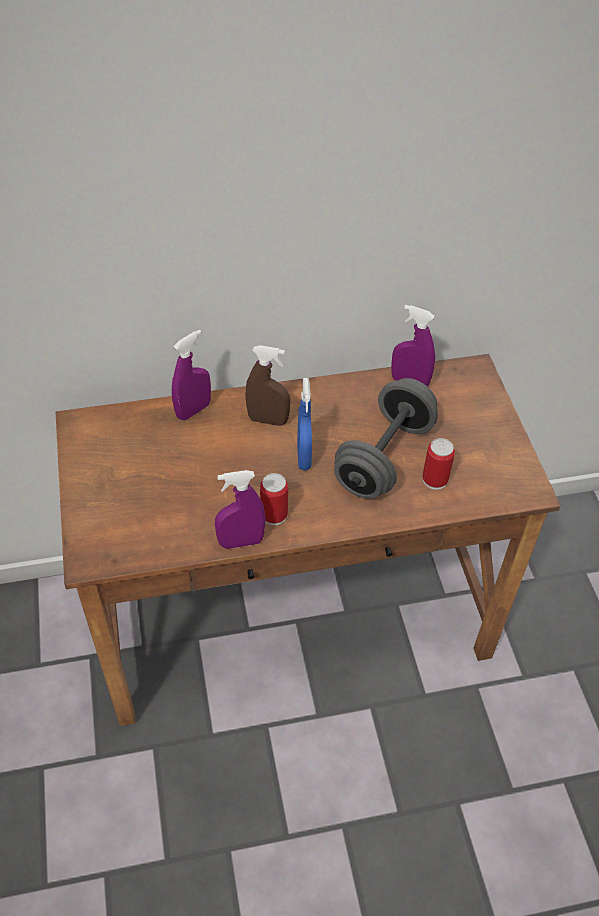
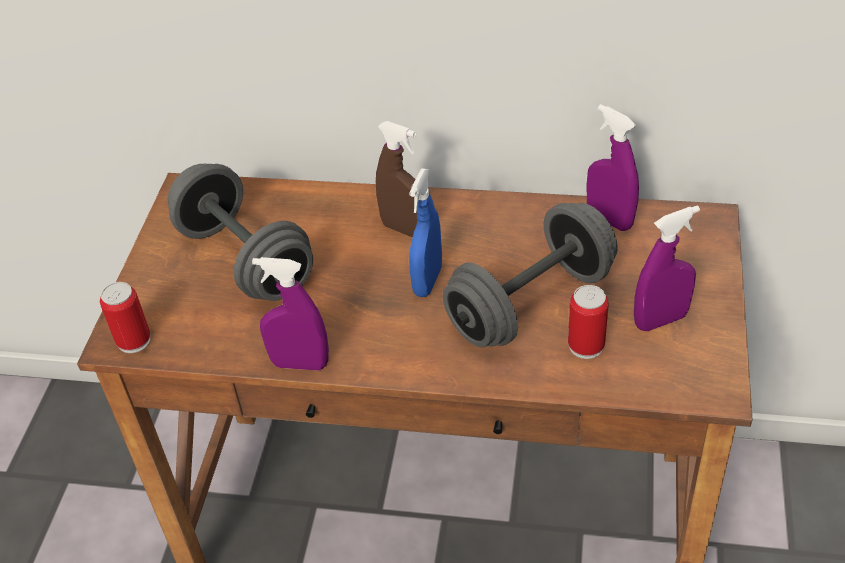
camera: 25 degrees right, 5 degrees down
purple spray bottle [172,329,211,420] -> purple spray bottle moved to [634,205,700,331]
can [260,473,288,526] -> can moved to [100,282,151,353]
none -> grey dumbbell [168,164,313,301]

